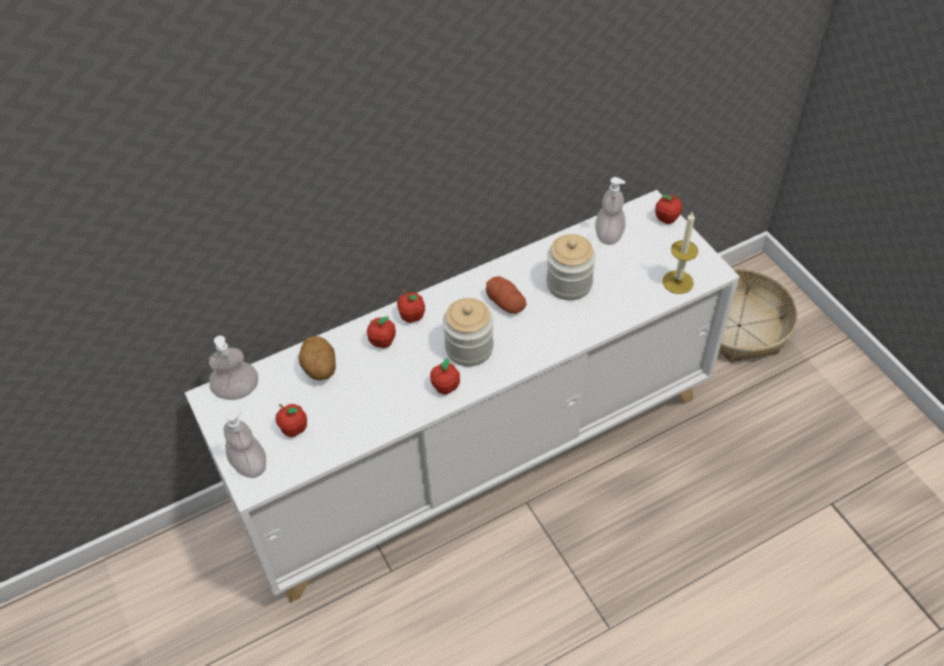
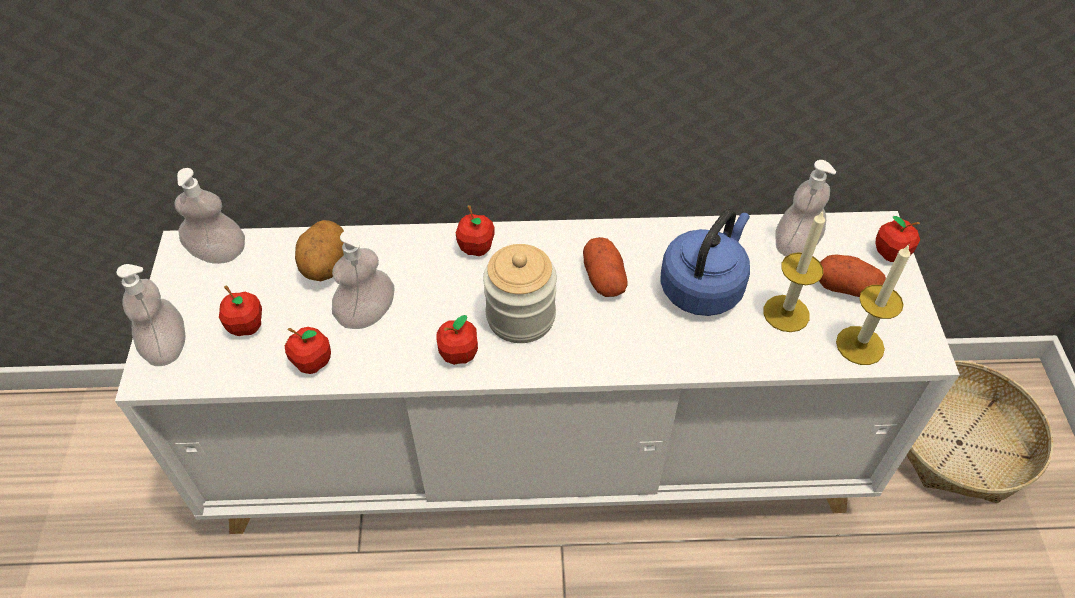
camera: 25 degrees right, 0 degrees up
apple [367,317,396,348] -> apple moved to [285,327,331,374]
jar [546,234,596,300] -> blue kettle [660,208,750,316]
none -> soap dispenser [332,230,395,329]
none -> candle [763,210,825,332]
none -> potato [819,254,886,297]

